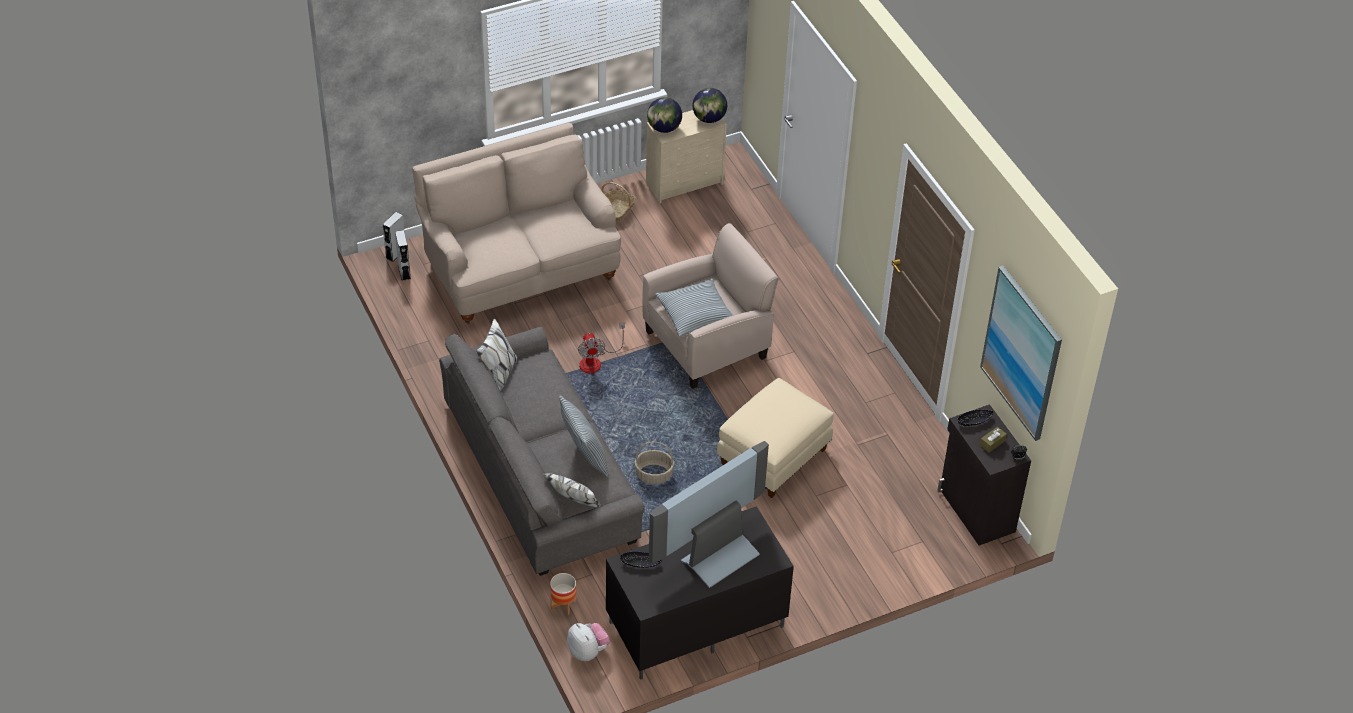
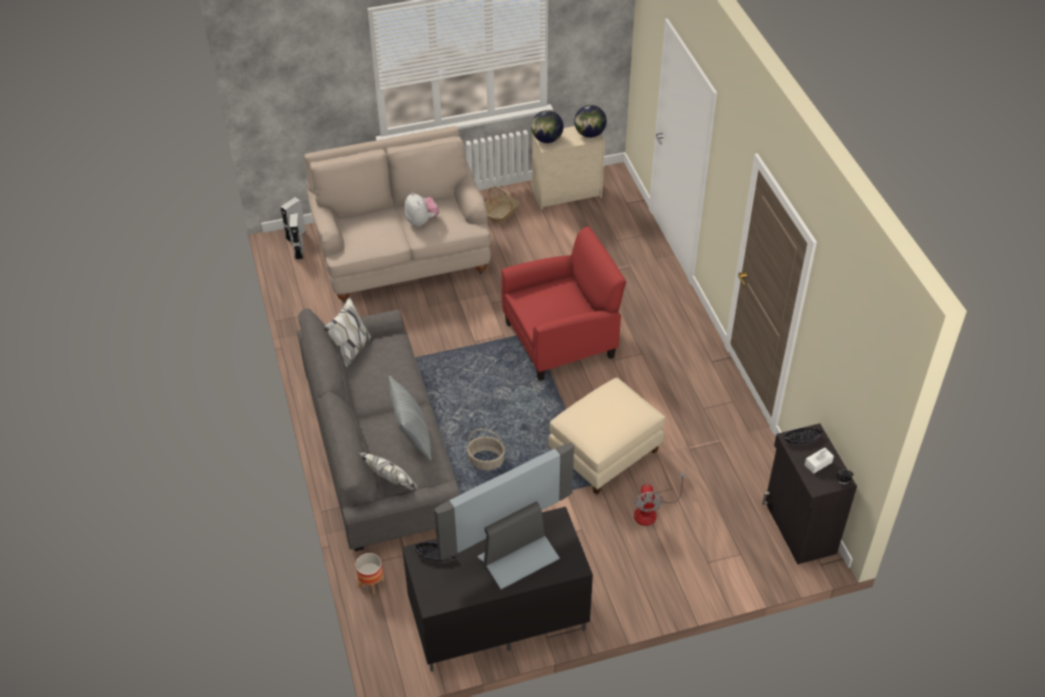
camera: 10 degrees right, 0 degrees up
plush toy [567,623,610,661] -> plush toy moved to [405,192,439,227]
fan [578,322,625,373] -> fan moved to [634,473,686,526]
beige armchair [642,223,779,389] -> red armchair [501,226,626,381]
pillow [655,279,733,337] -> none
picture [980,266,1062,441] -> none
brown tissue box [980,427,1007,453] -> white tissue box [805,447,834,474]

